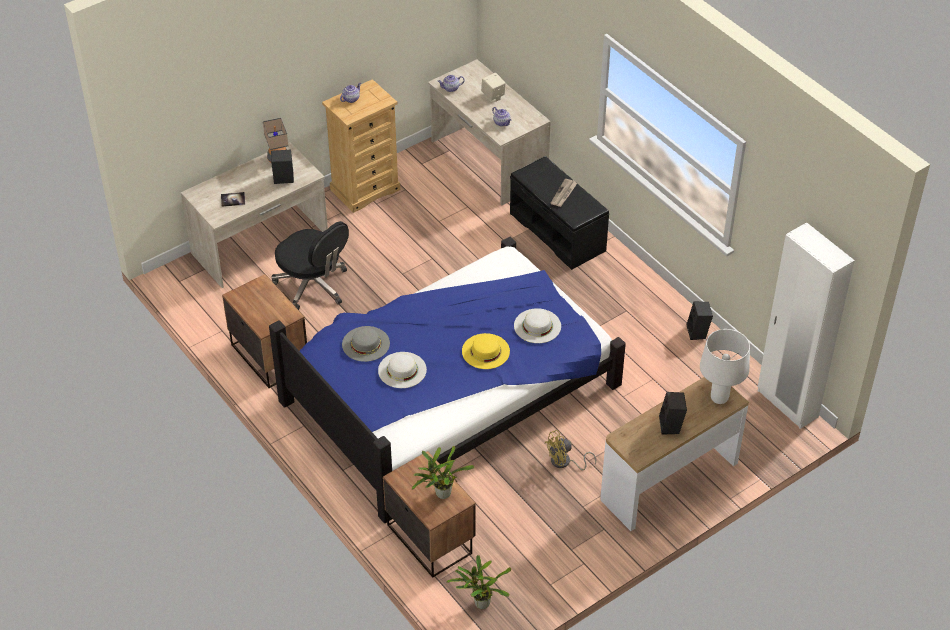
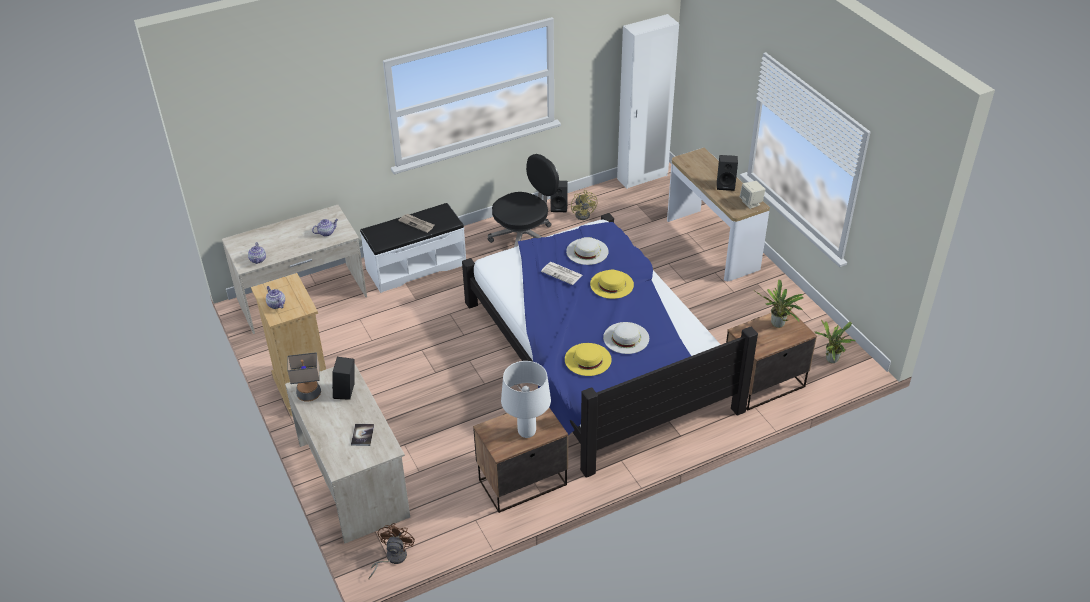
camera: 80 degrees left, 5 degrees down
black office chair [271,221,349,310] -> black office chair moved to [488,154,559,247]
grey hat [342,326,390,362] -> yellow hat [565,343,612,376]
beige speaker [481,73,506,102] -> beige speaker moved to [740,181,765,209]
black bench [510,156,609,270] -> white bench [360,203,466,293]
yellow fan [545,430,596,470] -> yellow fan moved to [571,190,597,220]
white table lamp [700,329,750,404] -> white table lamp moved to [501,361,551,438]
none -> brown fan [368,523,415,579]
none -> newspaper [541,262,583,285]

